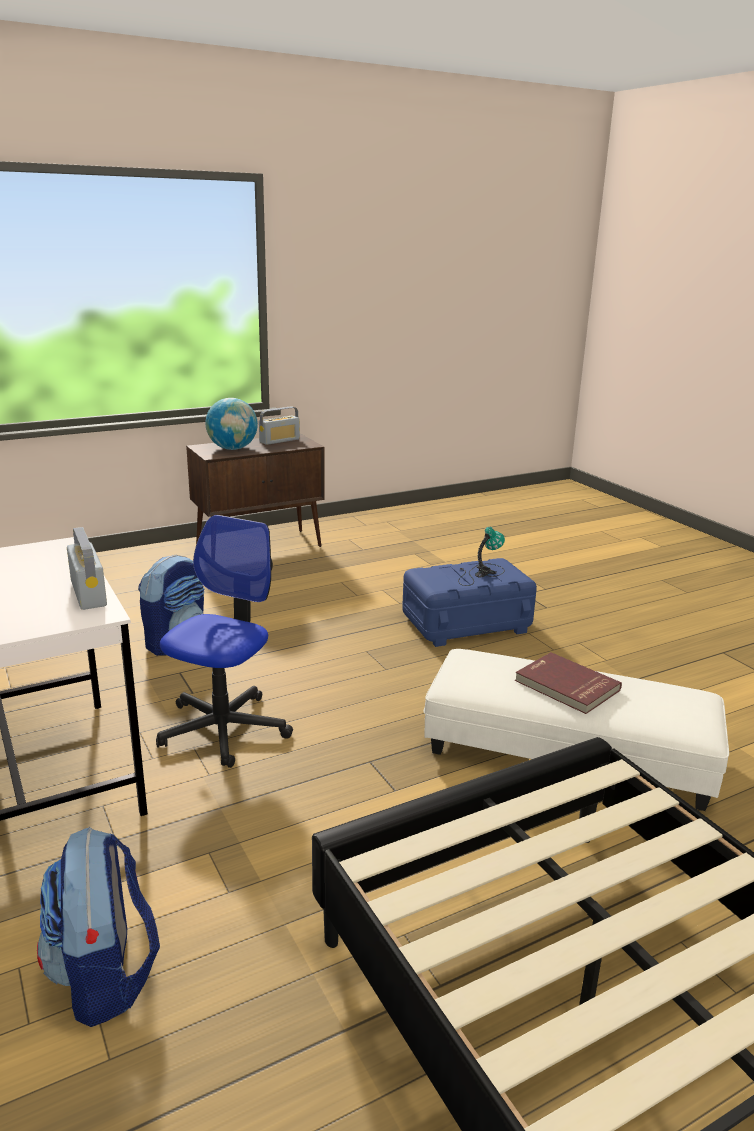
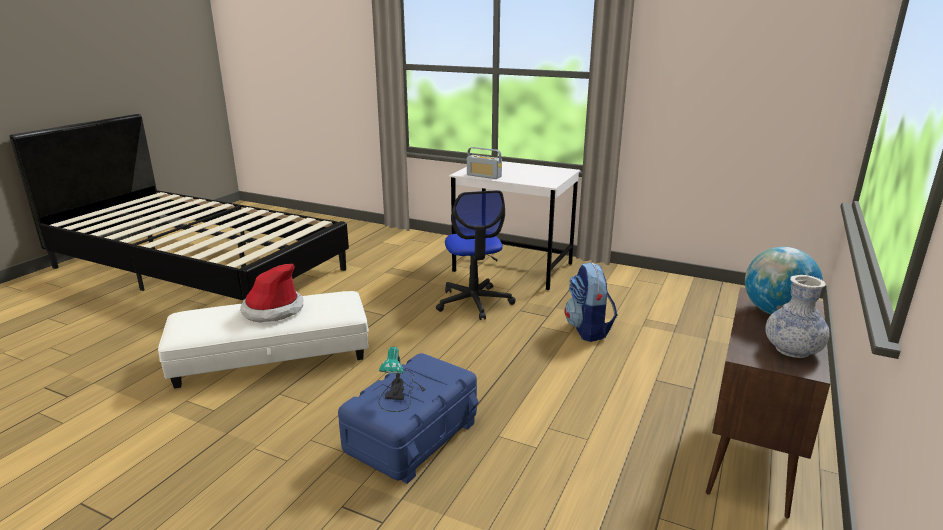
camera: 145 degrees right, 0 degrees up
backpack [37,827,160,1027] -> none
radio [259,406,300,445] -> vase [765,275,830,358]
red book [515,652,622,714] -> hat [241,264,303,322]

